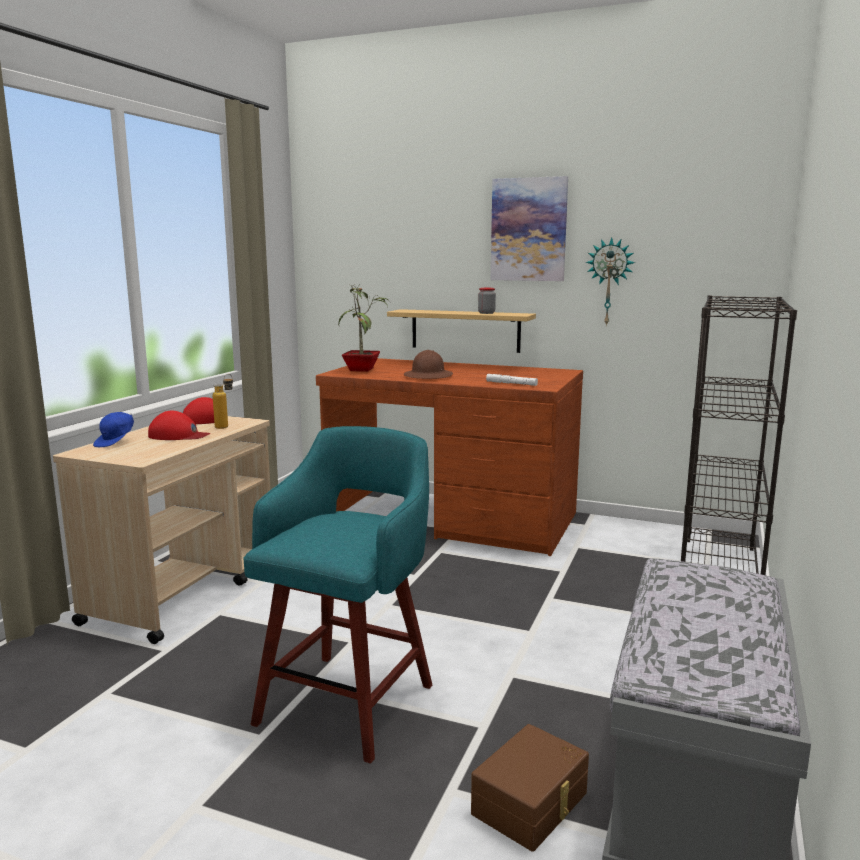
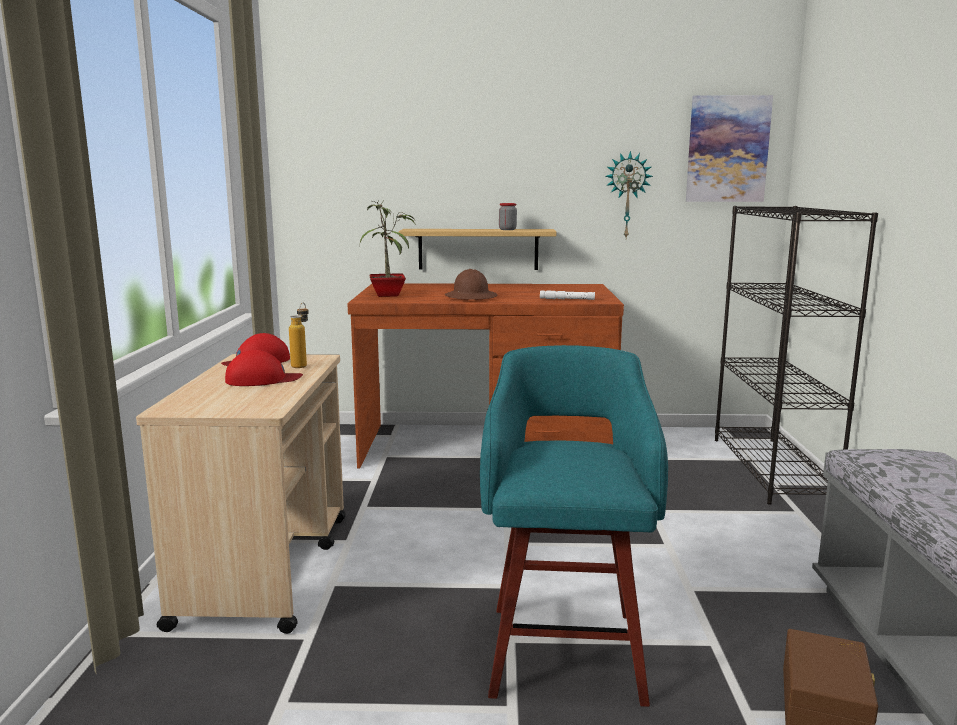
camera: 20 degrees left, 0 degrees up
blue cap [93,412,134,447] -> none
picture [491,176,568,281] -> picture moved to [686,95,773,202]

